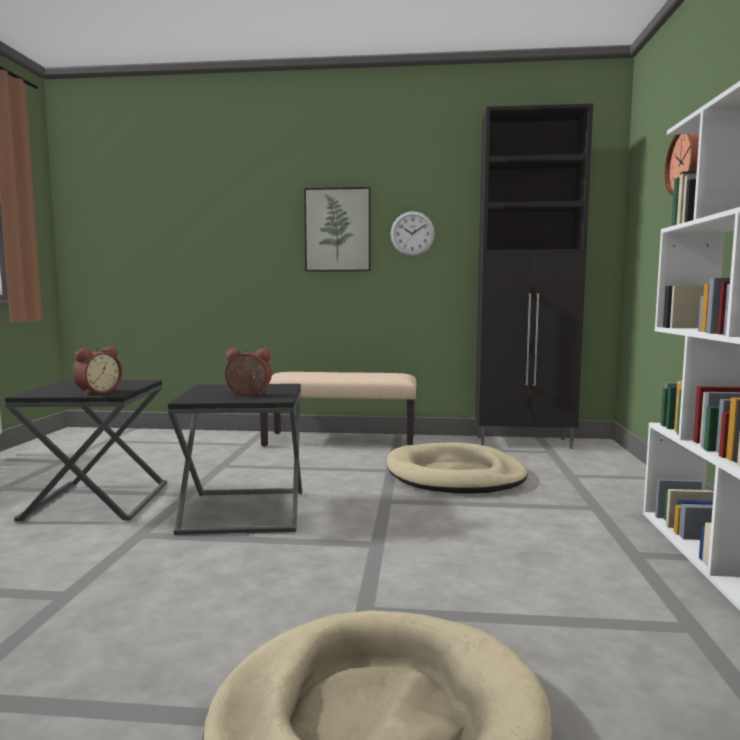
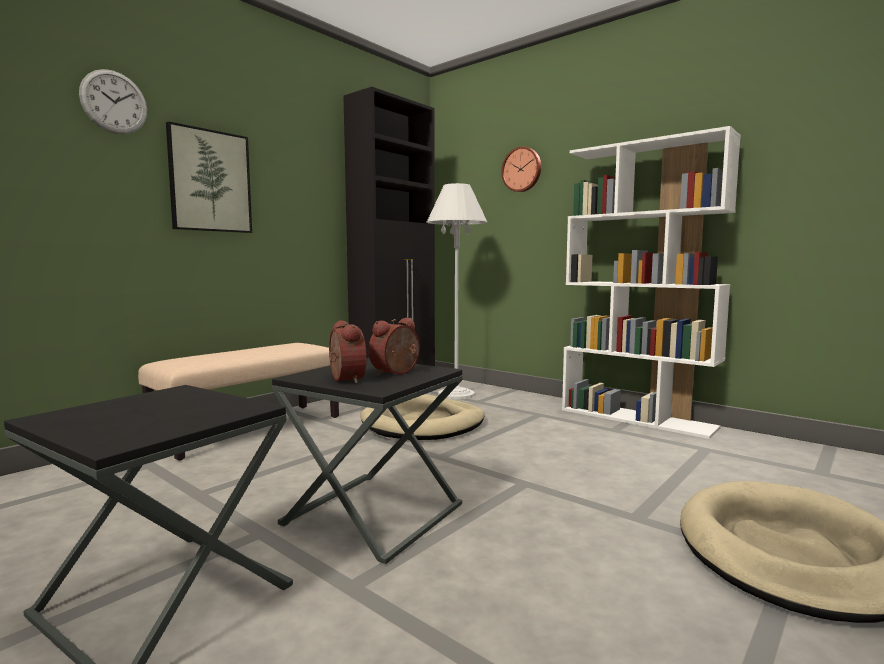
camera: 55 degrees left, 0 degrees up
alarm clock [73,346,122,395] -> alarm clock moved to [329,320,367,384]
wall clock [390,211,435,257] -> wall clock moved to [79,69,147,134]
none -> white floor lamp [426,183,487,400]

